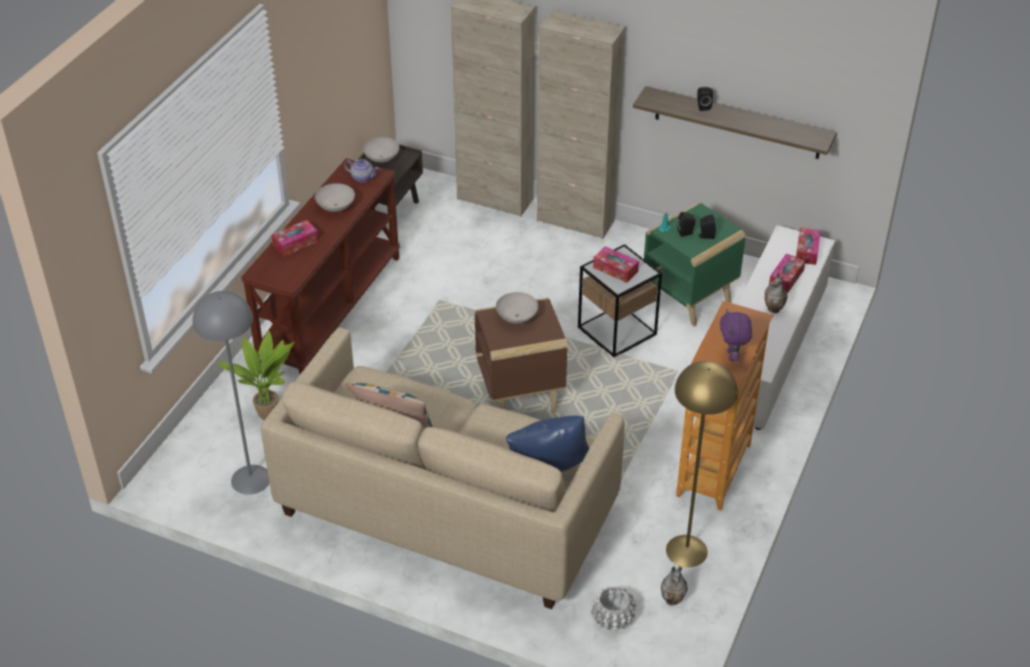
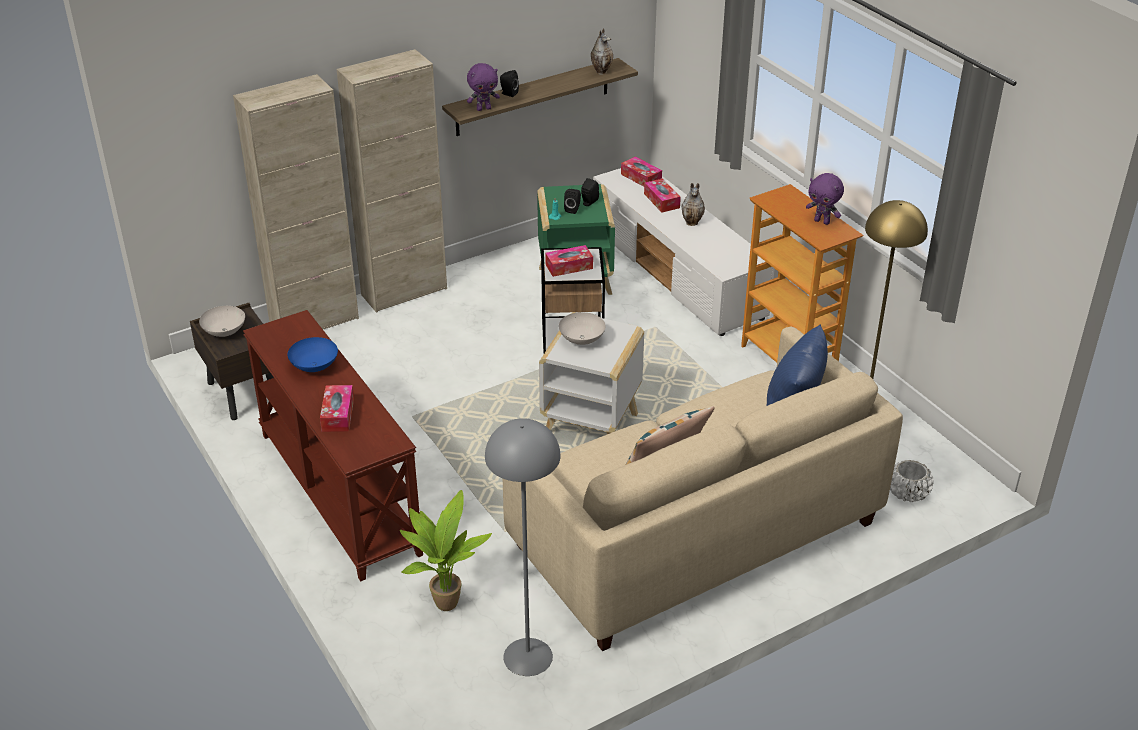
camera: 55 degrees left, 5 degrees down
white bowl [315,183,355,212] -> blue bowl [287,337,338,372]
teapot [344,159,379,182] -> none
brown side table [475,297,567,413] -> white side table [539,312,644,434]
vase [661,566,688,606] -> vase moved to [591,28,613,75]
none -> purple plush toy [467,63,500,111]

